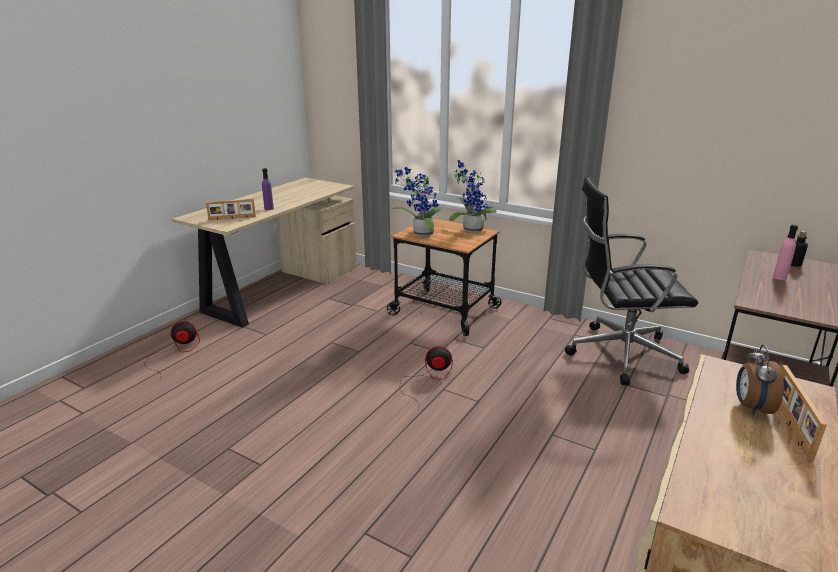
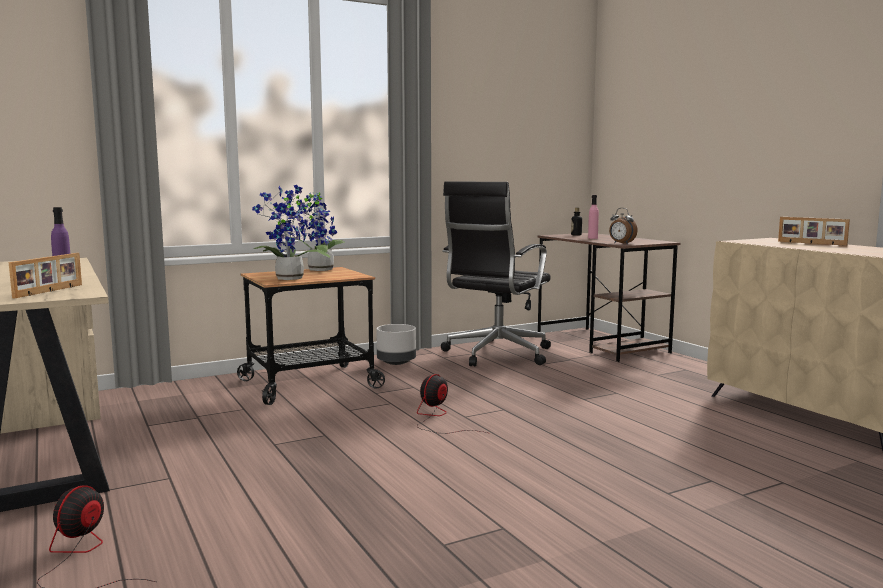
camera: 60 degrees left, 15 degrees down
alarm clock [736,345,784,416] -> alarm clock moved to [609,208,638,244]
none -> grey planter [376,324,416,365]

